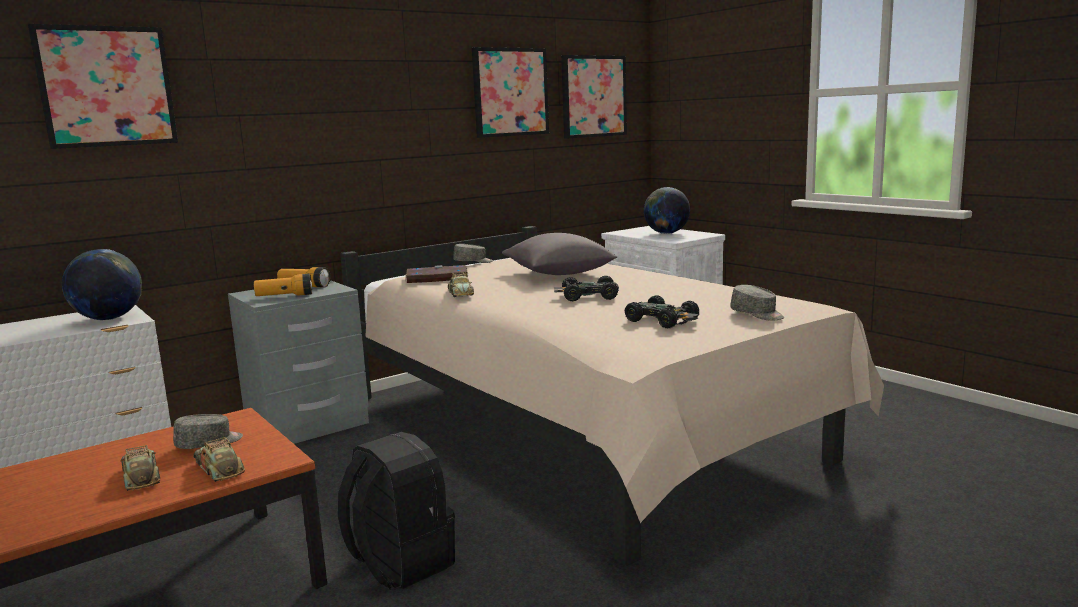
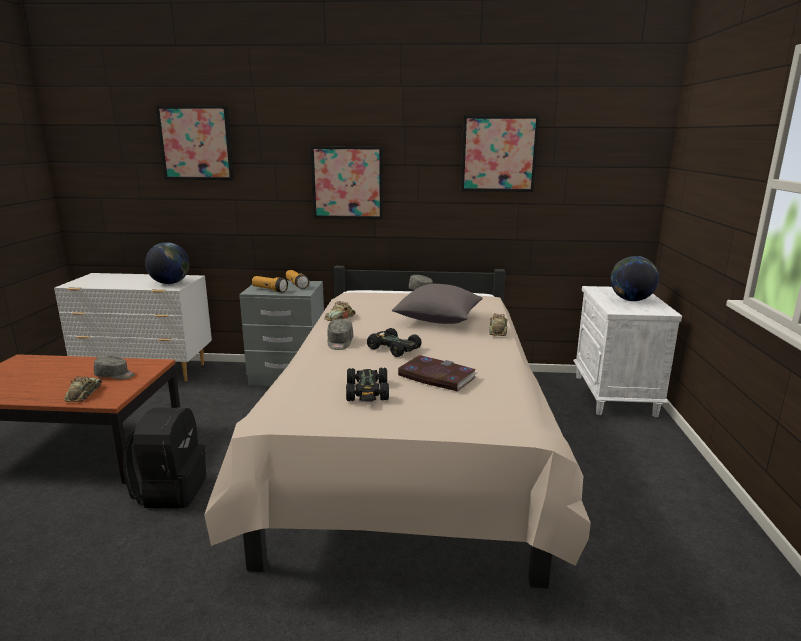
camera: 40 degrees right, 5 degrees up
toy car [120,445,160,491] -> toy car moved to [489,314,508,336]
book [405,265,469,283] -> book moved to [398,355,477,391]
picture [561,55,627,139] -> picture moved to [310,146,383,219]
grey cap [730,285,784,321] -> grey cap moved to [327,319,353,350]

